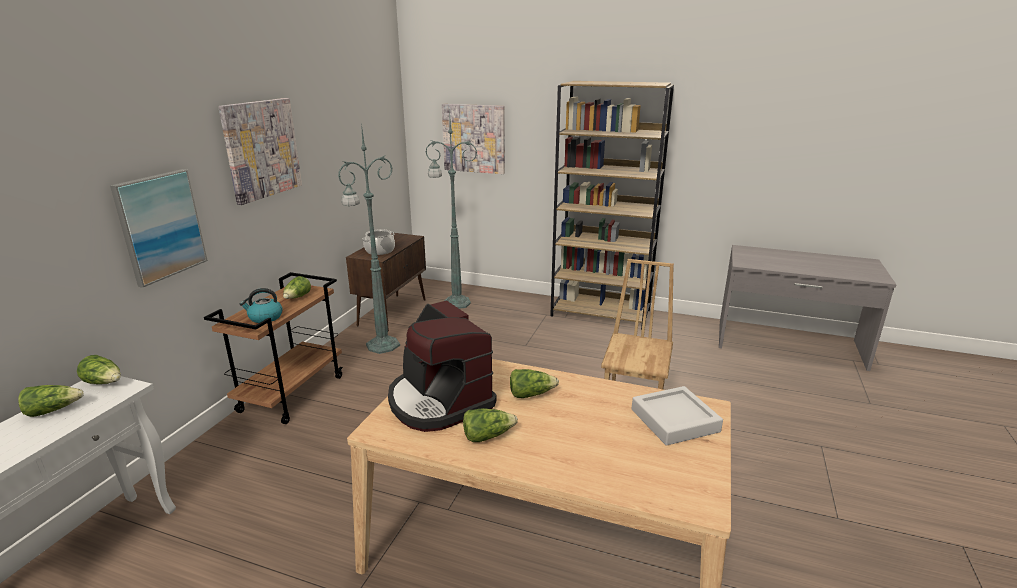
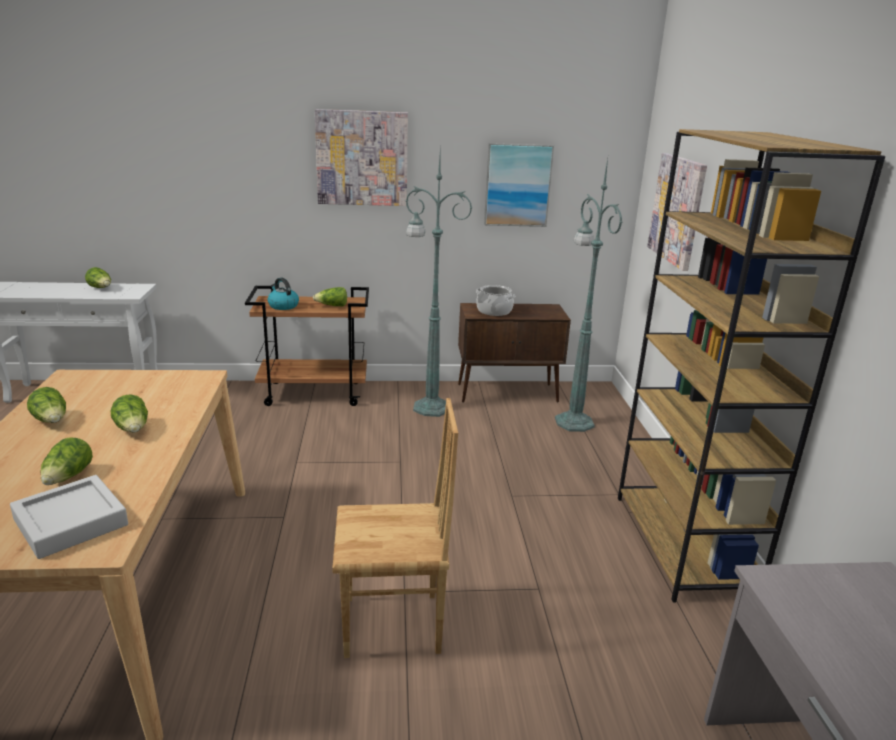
camera: 65 degrees right, 0 degrees up
lettuce [77,355,121,384] -> lettuce moved to [41,437,93,485]
picture [110,169,208,287] -> picture moved to [484,143,554,227]
coffee machine [388,300,496,432] -> none

